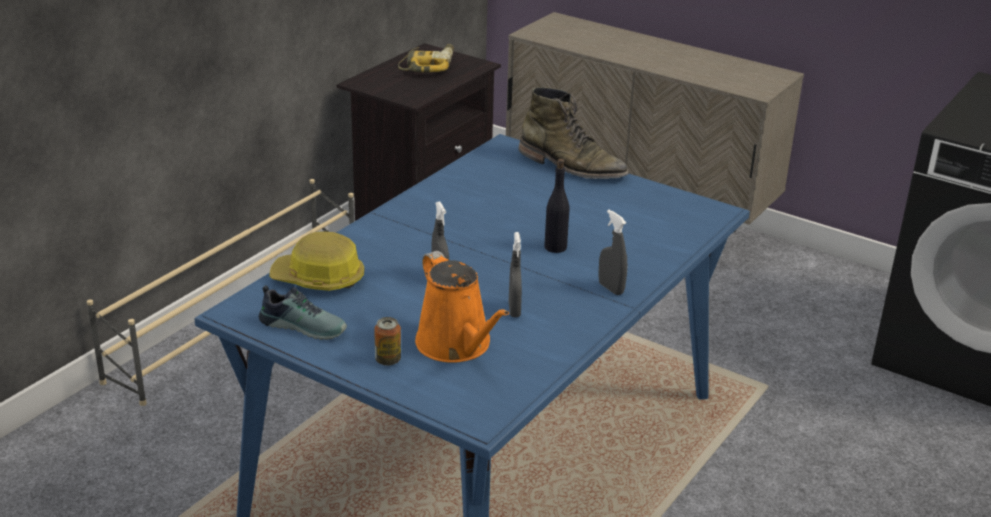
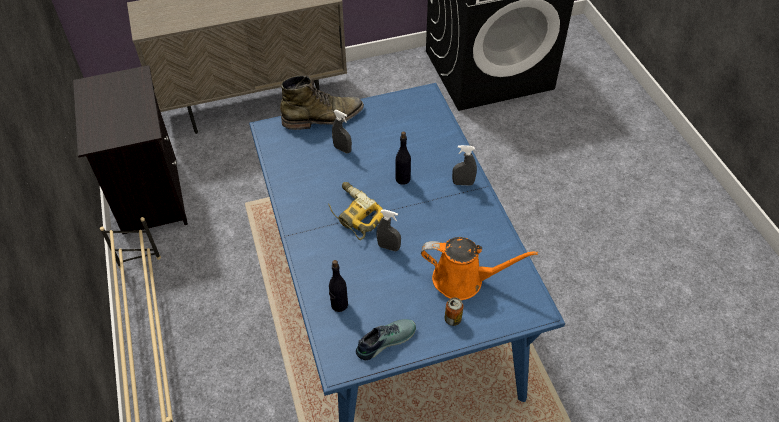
camera: 50 degrees left, 20 degrees up
hard hat [269,231,364,291] -> black bottle [329,260,348,312]
power drill [398,44,454,72] -> power drill moved to [328,182,384,240]
grey spray bottle [508,232,522,317] -> grey spray bottle moved to [332,110,352,153]

